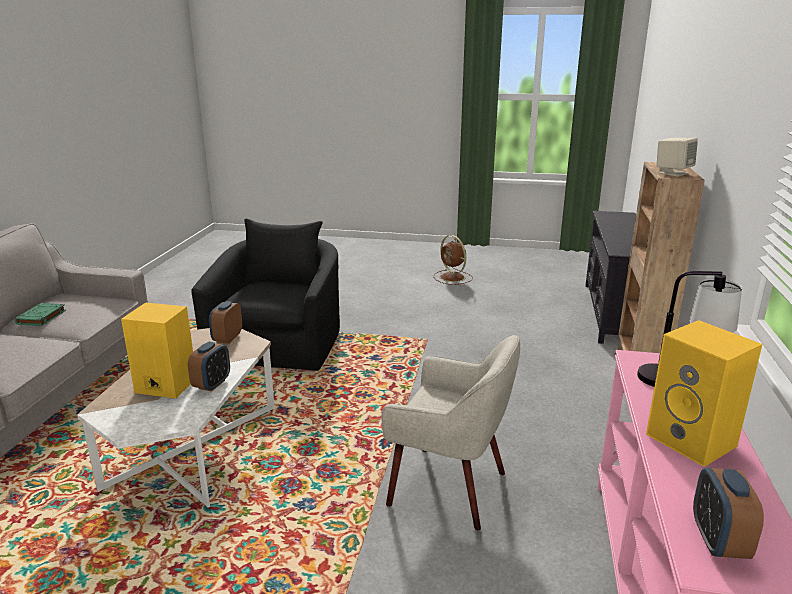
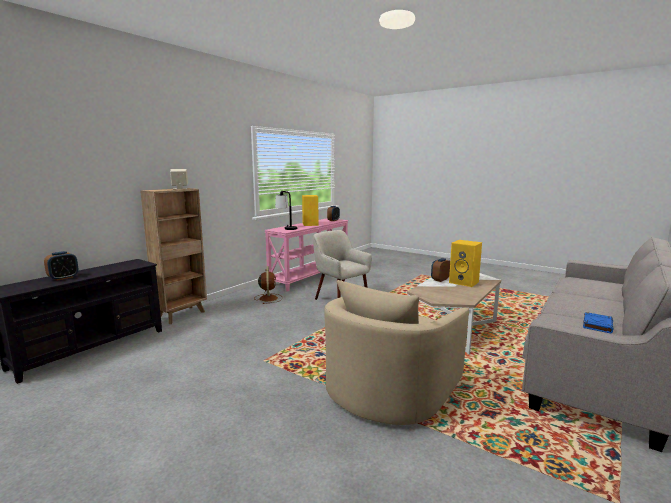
camera: 155 degrees left, 10 degrees down
green book [15,303,66,326] -> blue book [583,312,613,333]
black armchair [191,219,340,371] -> beige armchair [324,280,469,425]
alarm clock [209,301,242,344] -> alarm clock moved to [44,251,79,281]
brown fan [433,235,473,285] -> brown fan moved to [254,266,283,304]

